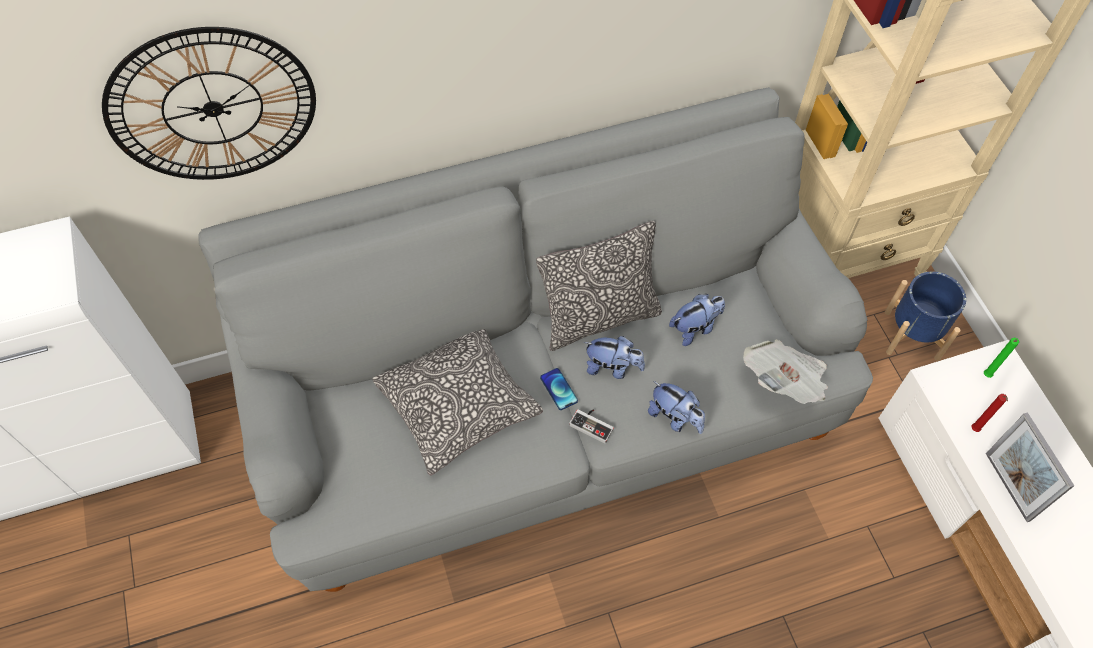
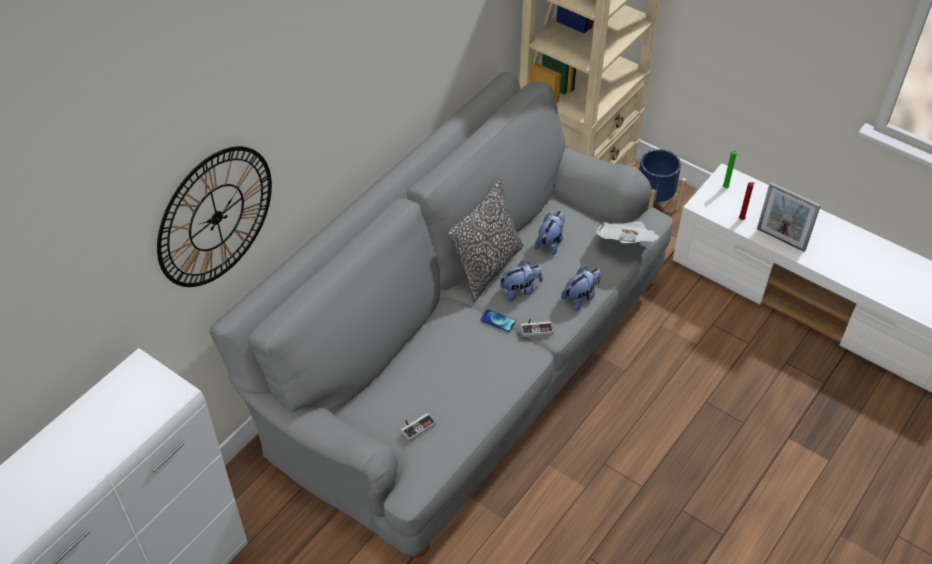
camera: 35 degrees left, 10 degrees down
pillow [372,329,543,475] -> none
plush toy [648,381,705,434] -> plush toy turned 45 degrees counterclockwise [561,267,601,311]
none -> game controller [401,413,436,441]

